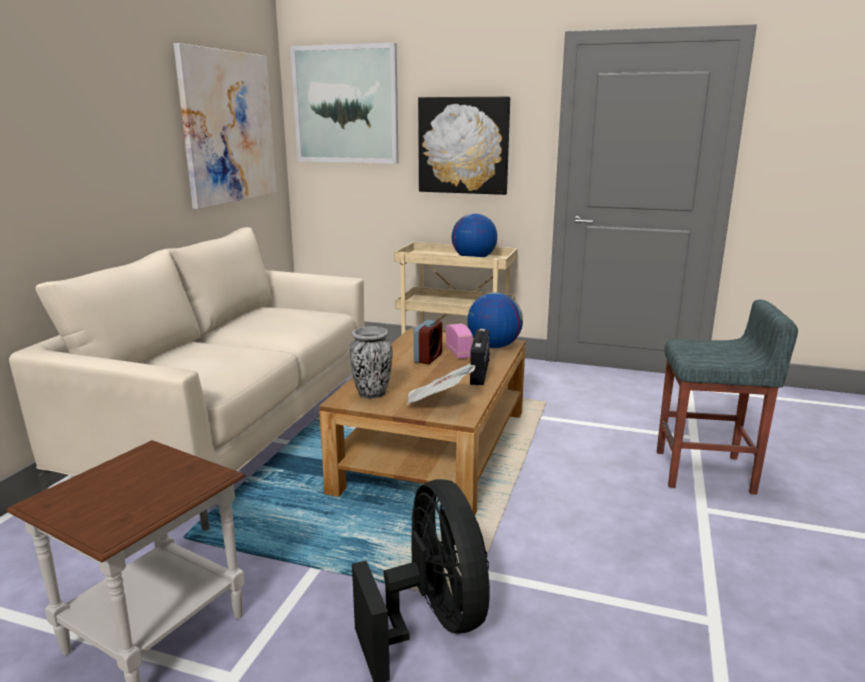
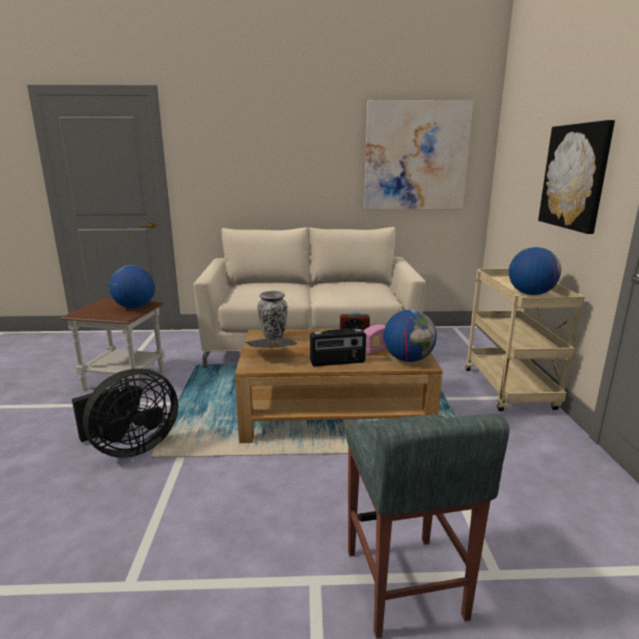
camera: 70 degrees right, 0 degrees up
picture [290,43,399,164] -> none
none -> globe [109,265,155,308]

